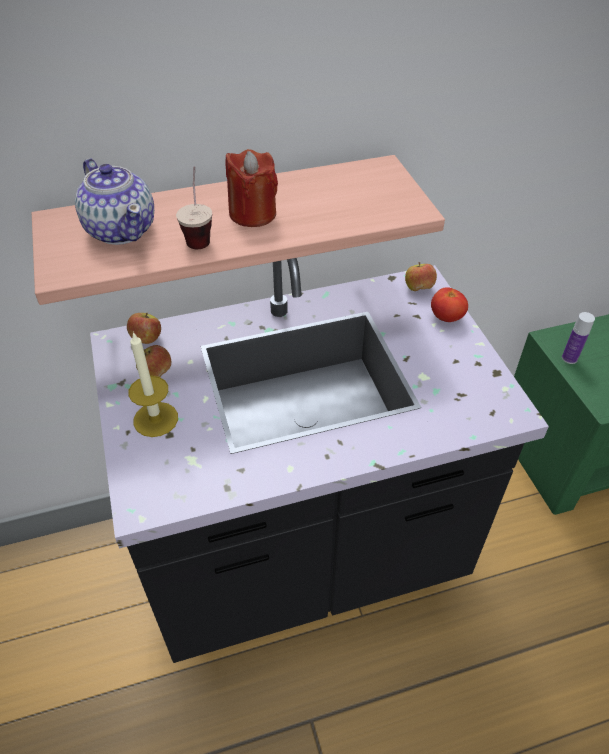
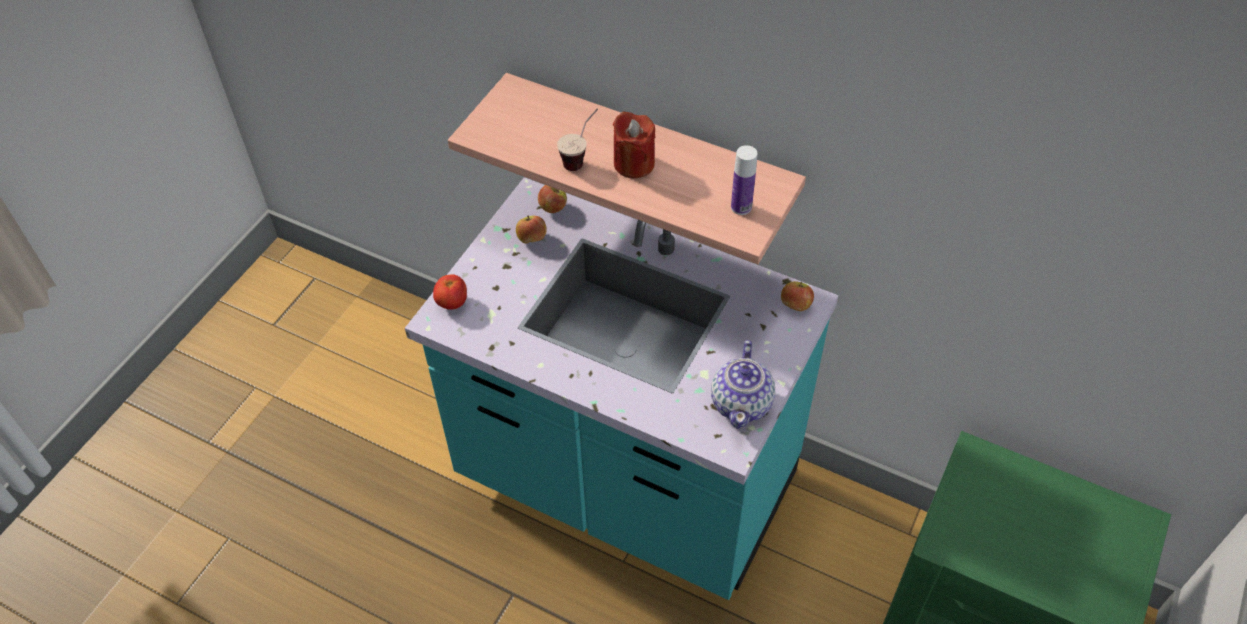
camera: 45 degrees right, 5 degrees up
teapot [75,158,154,245] -> teapot moved to [711,340,775,429]
black counter [90,258,549,663] -> turquoise counter [405,177,839,600]
candle [128,331,178,437] -> none
tomato [431,287,468,322] -> tomato moved to [433,274,467,310]
bottle [562,312,595,364] -> bottle moved to [731,145,757,215]

